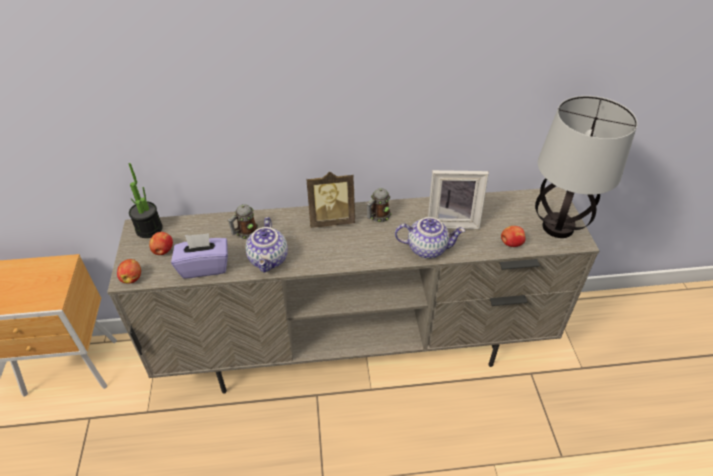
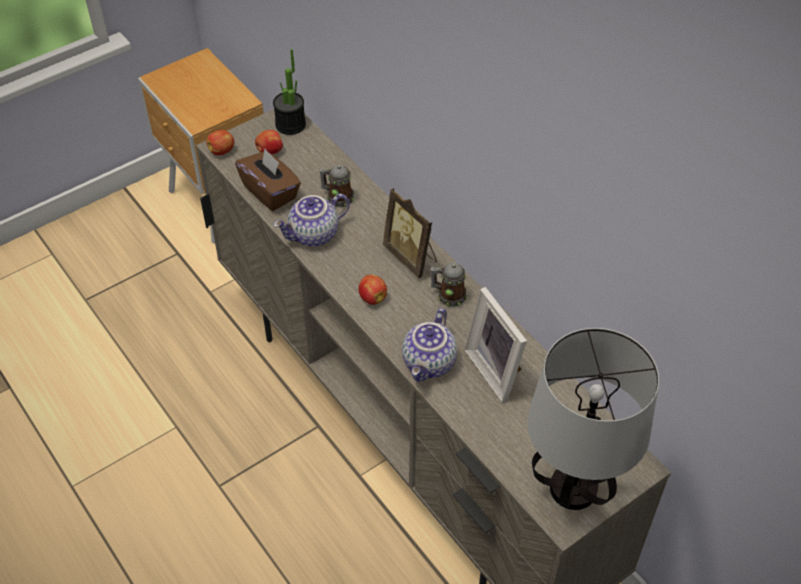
camera: 60 degrees right, 5 degrees up
purple tissue box [171,233,228,279] -> brown tissue box [235,149,301,211]
teapot [395,217,465,259] -> teapot turned 45 degrees clockwise [402,308,457,382]
apple [501,226,525,247] -> apple moved to [358,275,387,305]

